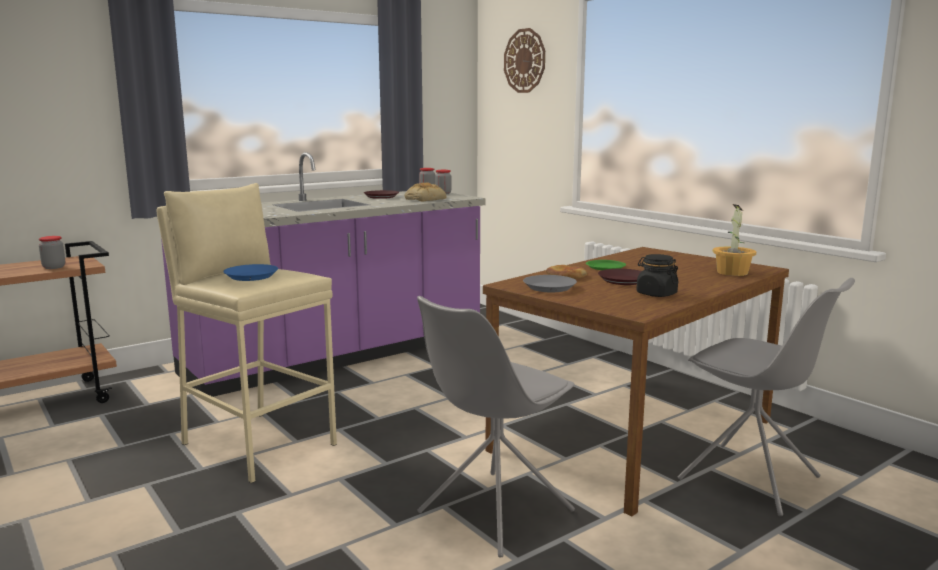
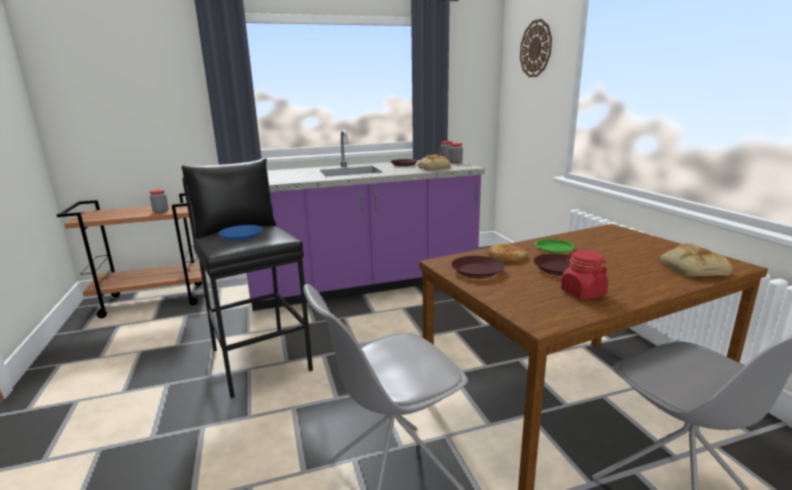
camera: 20 degrees right, 5 degrees up
beige stool [156,183,337,483] -> black stool [181,158,313,398]
grey plate [523,275,577,292] -> brown plate [451,256,504,278]
black jar [636,254,679,297] -> red jar [561,250,608,300]
potted plant [713,204,756,276] -> bread [660,243,732,277]

